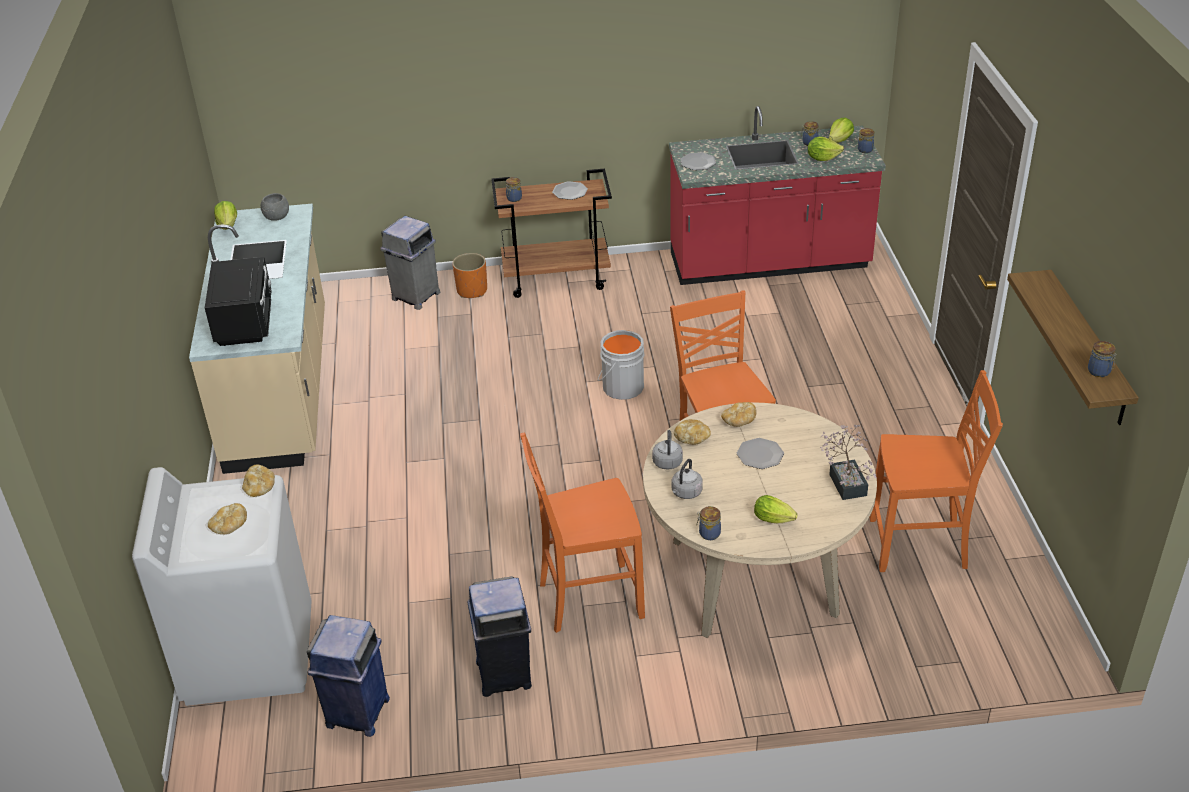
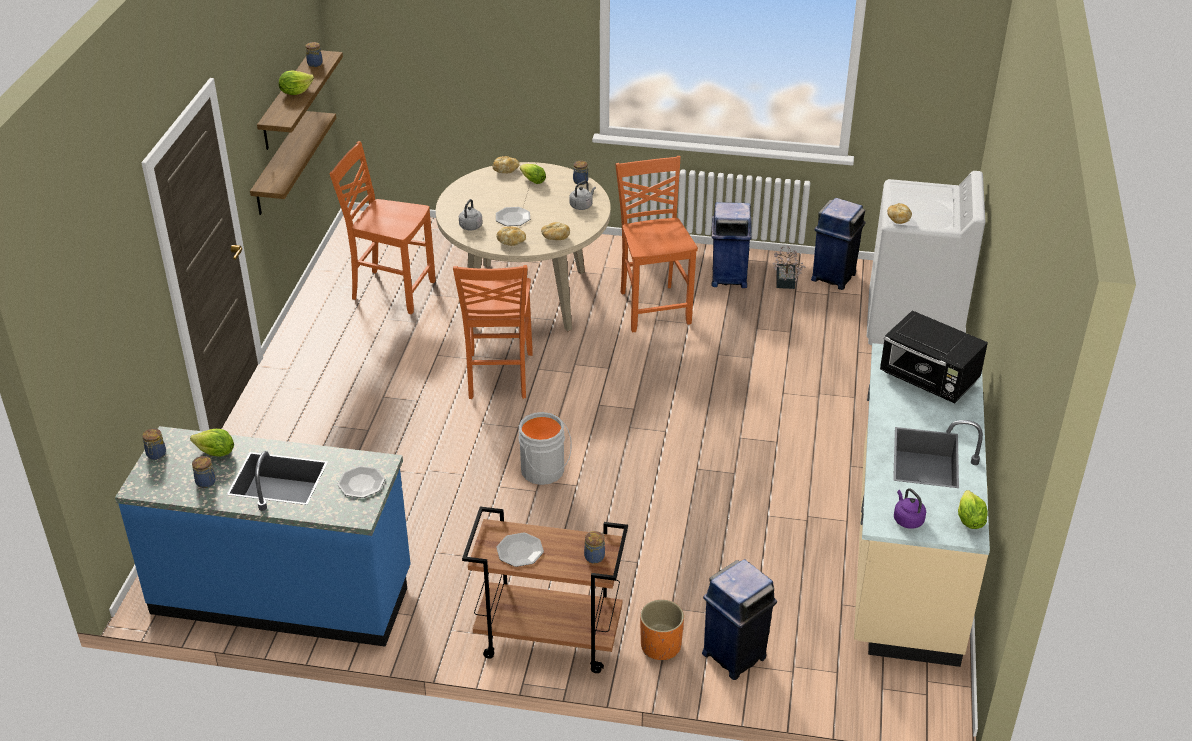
camera: 165 degrees left, 0 degrees up
black microwave [205,257,272,346] -> black microwave turned 60 degrees counterclockwise [880,310,988,403]
bread [208,503,247,534] -> bread moved to [492,156,520,173]
grey bowl [260,193,289,221] -> purple kettle [894,488,926,529]
grey trash can [380,216,440,310] -> blue trash can [702,559,777,680]
orange chair [520,432,645,633] -> orange chair turned 105 degrees counterclockwise [615,156,698,332]
grey kettle [652,430,683,470] -> grey kettle moved to [459,199,483,231]
red counter [669,106,886,285] -> blue counter [115,426,411,647]
potted plant [820,425,877,500] -> potted plant moved to [772,246,806,289]
lettuce [829,117,854,143] -> lettuce moved to [279,70,314,95]
none -> shelf [250,111,336,215]

